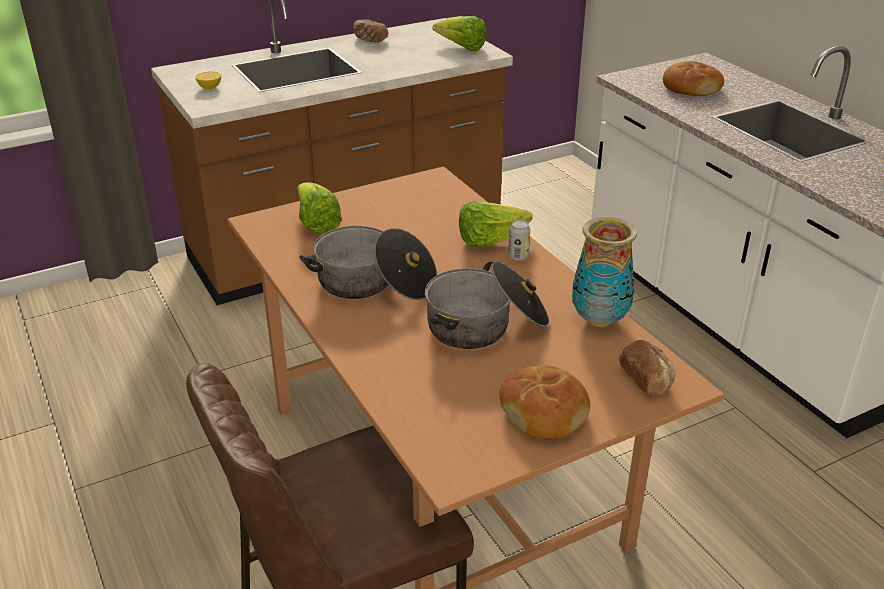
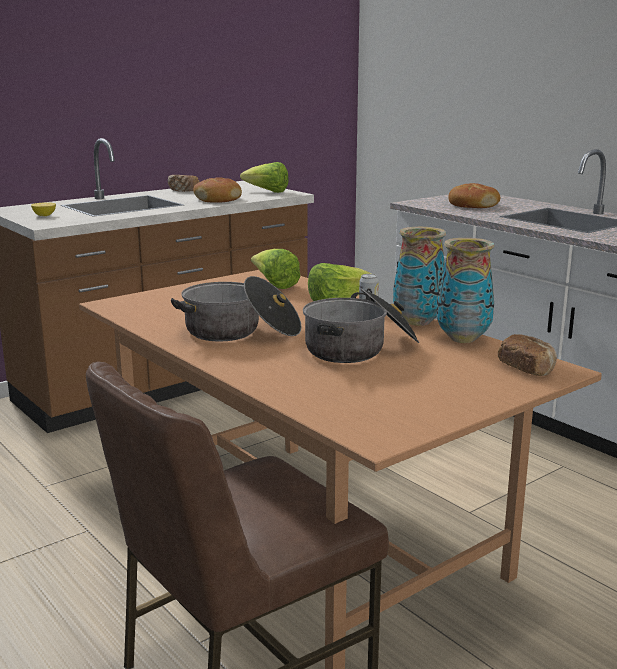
camera: 10 degrees left, 15 degrees down
lettuce [297,182,342,234] -> lettuce moved to [251,249,301,289]
bread [500,365,590,440] -> bread moved to [193,177,242,203]
none -> vase [393,227,446,326]

